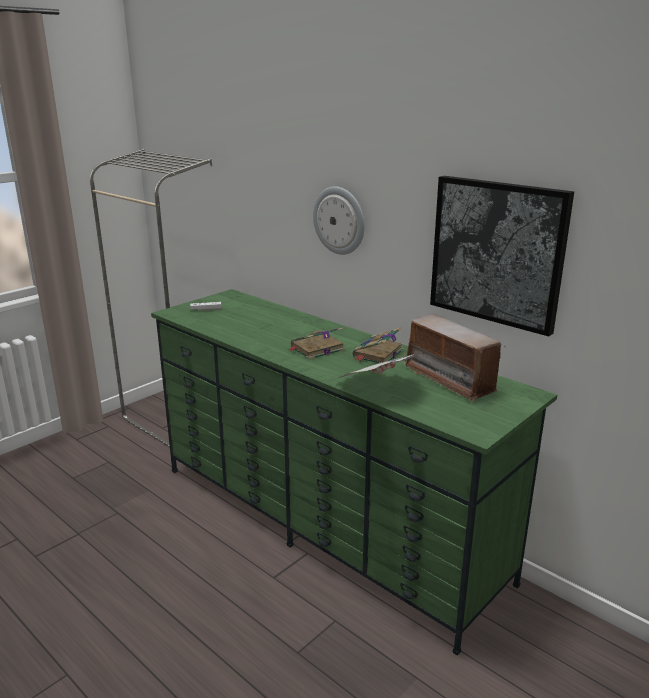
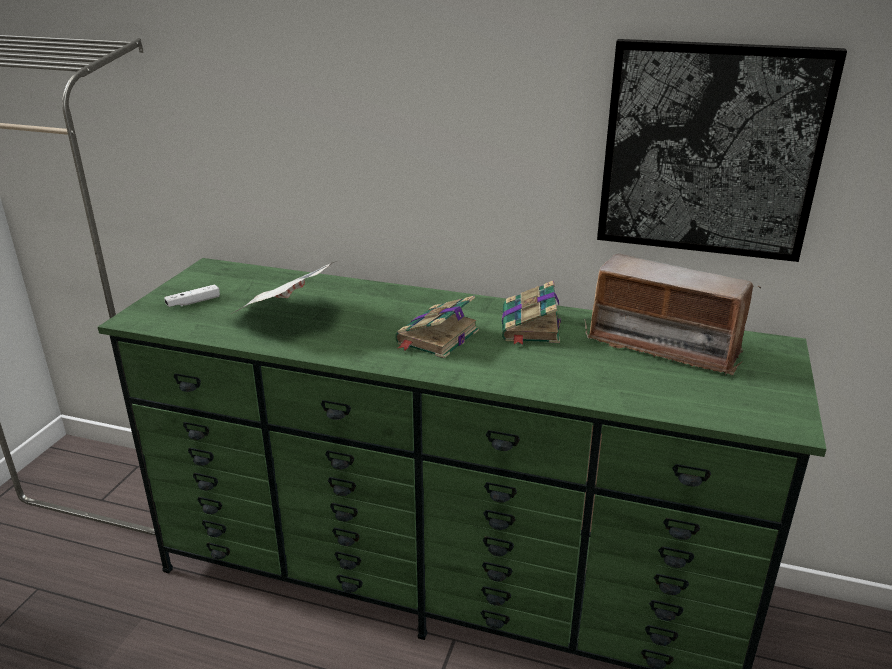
camera: 25 degrees left, 5 degrees up
wall clock [313,186,365,255] -> none
newspaper [335,353,422,379] -> newspaper moved to [226,261,337,316]

